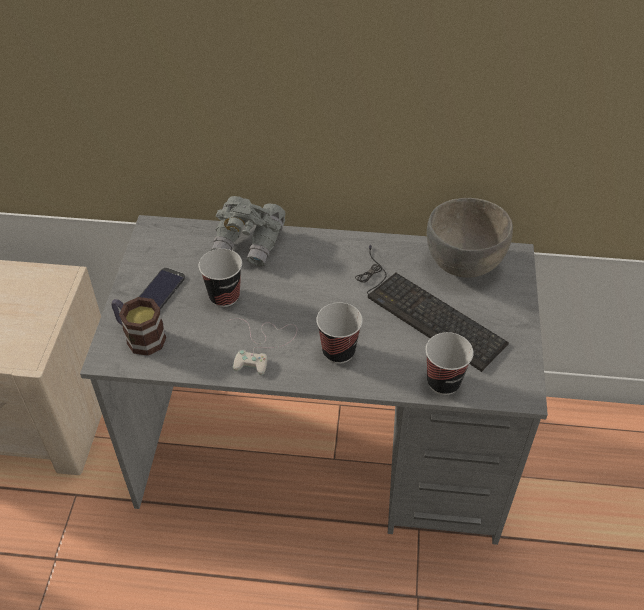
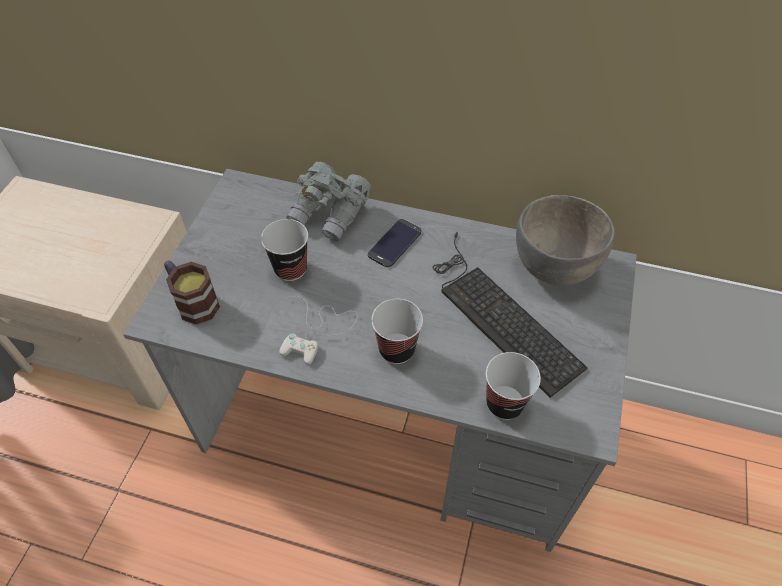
camera: 10 degrees right, 5 degrees up
phone [139,268,185,310] -> phone moved to [368,219,422,267]

